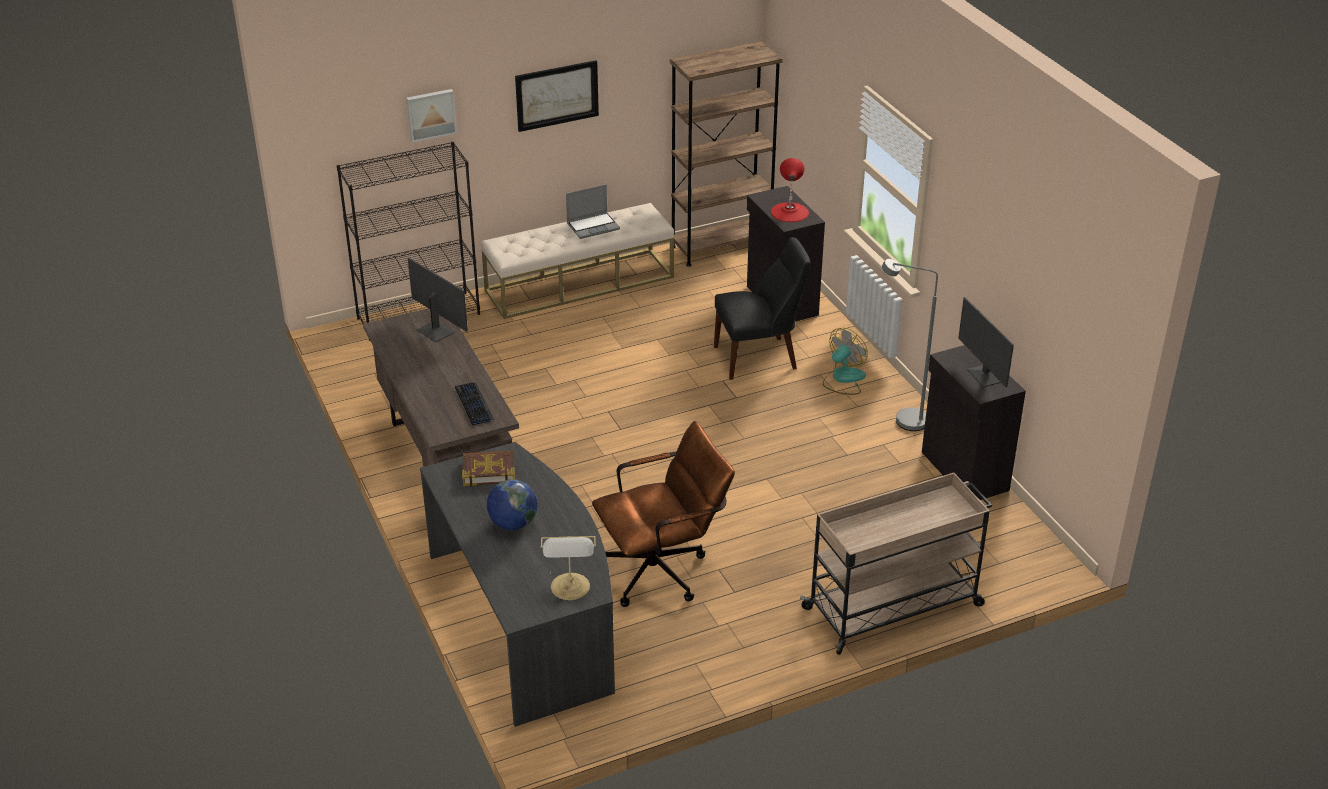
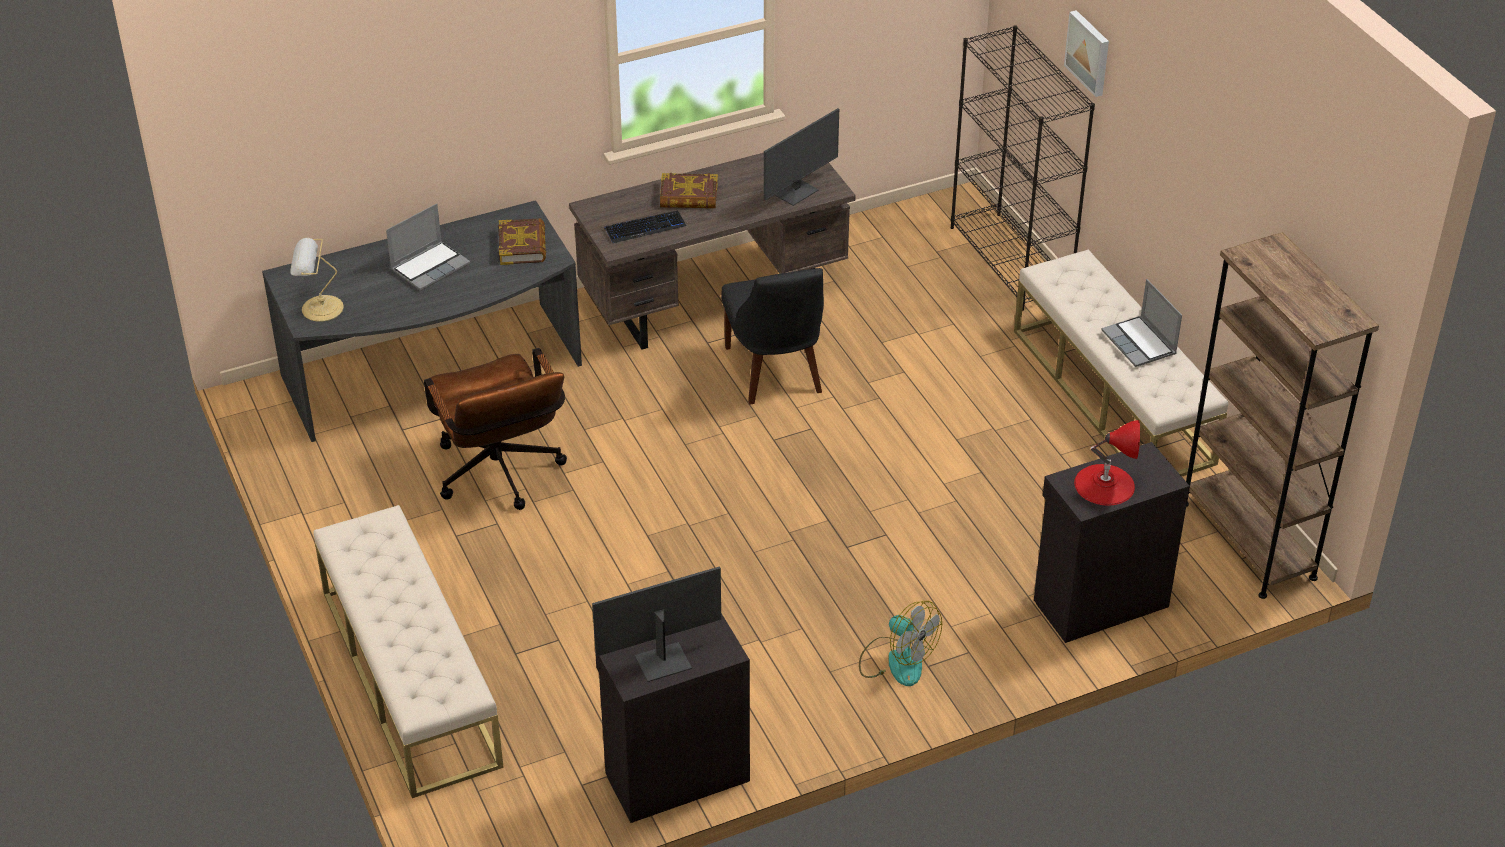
camera: 90 degrees right, 5 degrees up
globe [487,479,538,530] -> laptop [386,204,470,291]
picture [515,60,599,132] -> none
black chair [714,237,811,380] -> black chair moved to [721,268,824,405]
beige cart [800,473,992,655] -> beige bench [314,505,504,798]
grey floor lamp [882,259,938,431] -> none
none -> book [660,173,718,208]

